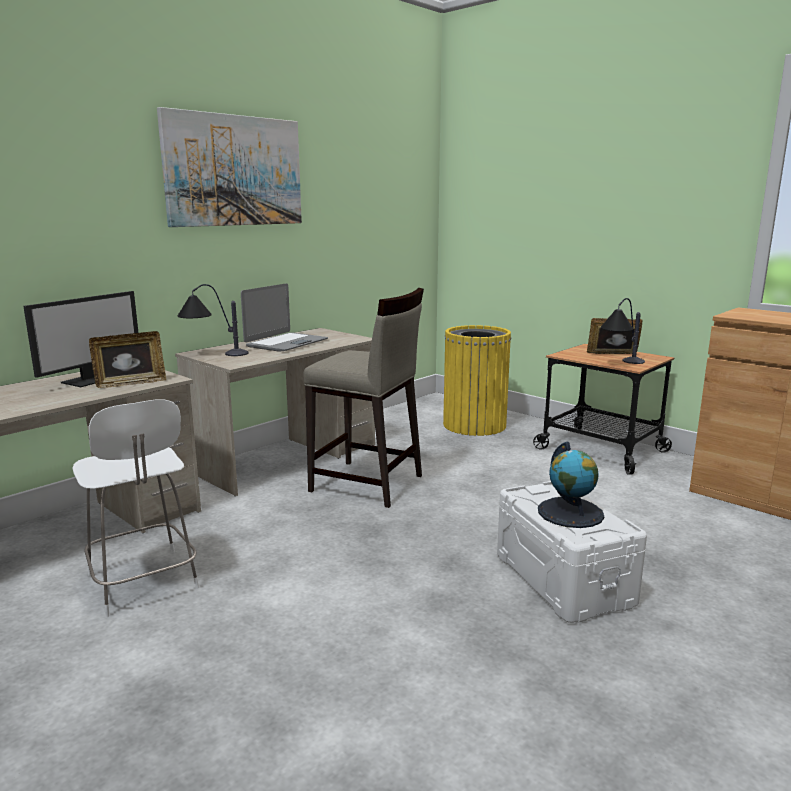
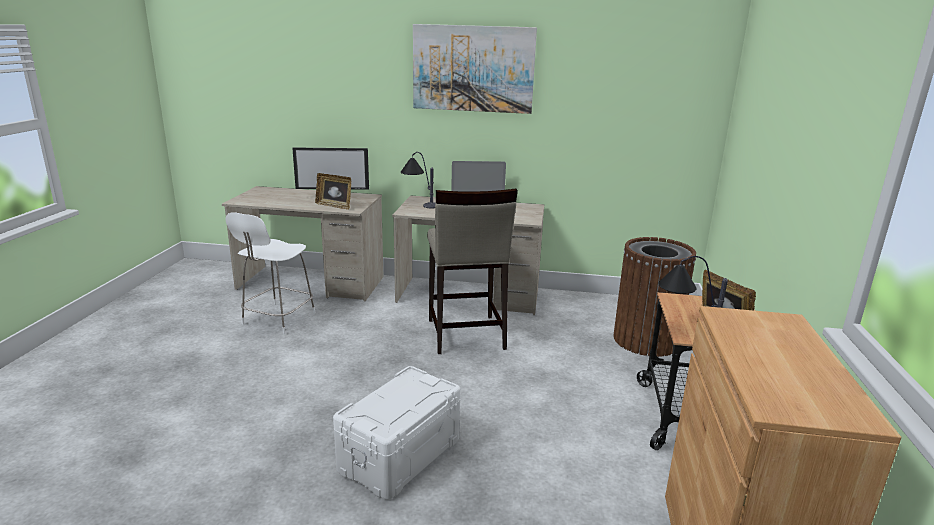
camera: 55 degrees right, 5 degrees up
yellow trash can [443,325,511,436] -> brown trash can [613,237,696,357]
globe [538,442,604,528] -> none

